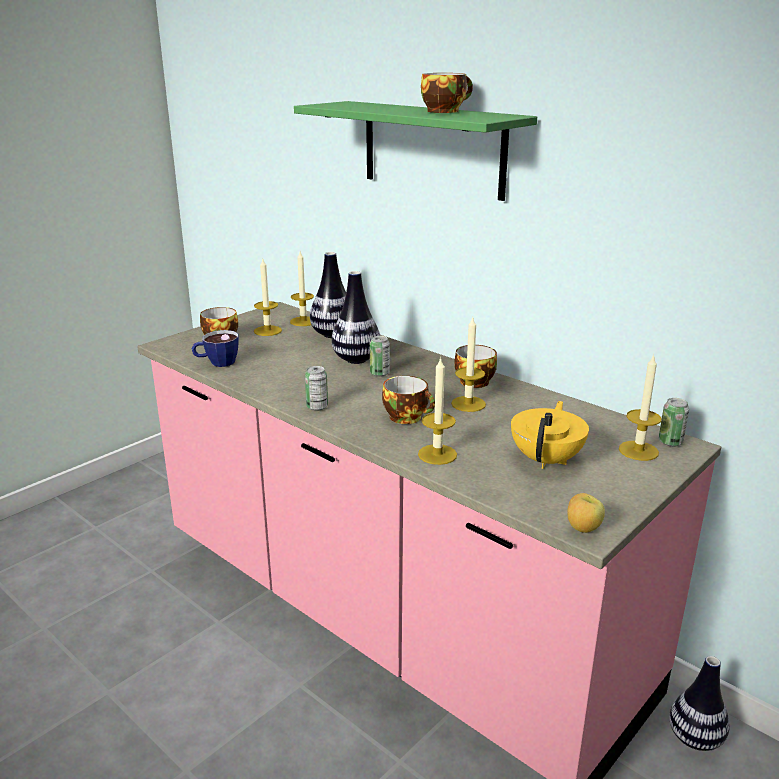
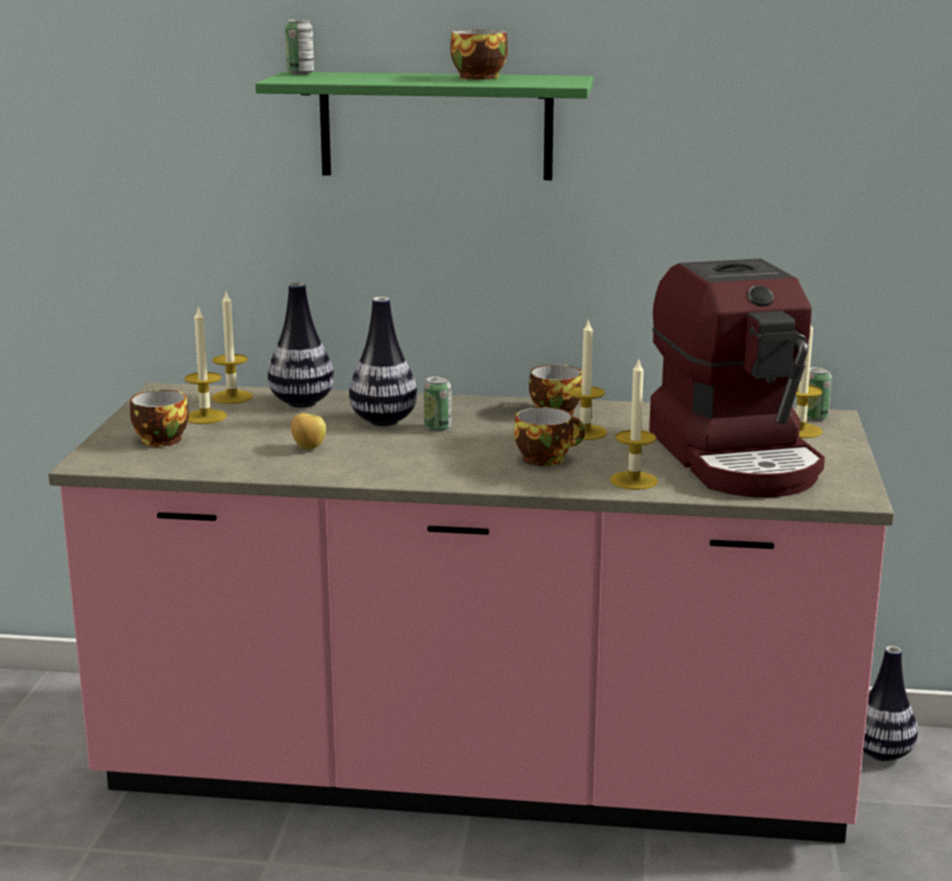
camera: 35 degrees left, 5 degrees down
cup [192,330,239,367] -> none
can [305,366,328,411] -> can moved to [285,20,314,75]
yellow teapot [511,401,589,469] -> coffee machine [649,259,825,497]
apple [567,493,605,533] -> apple moved to [291,413,326,449]

